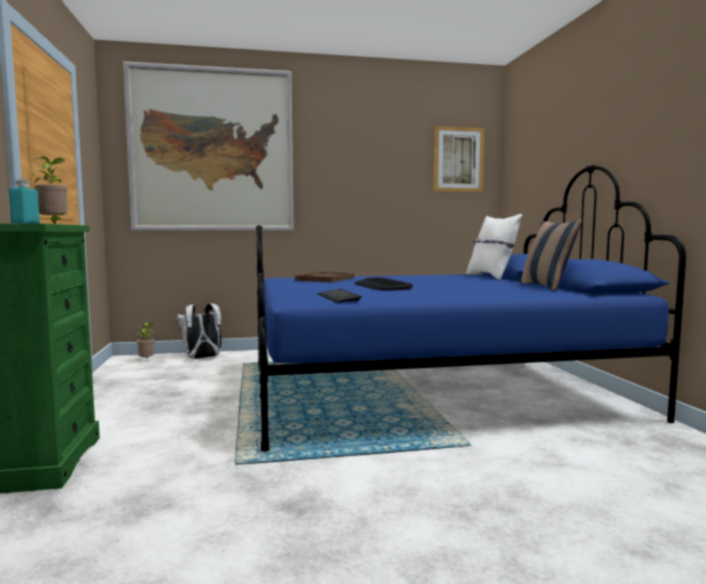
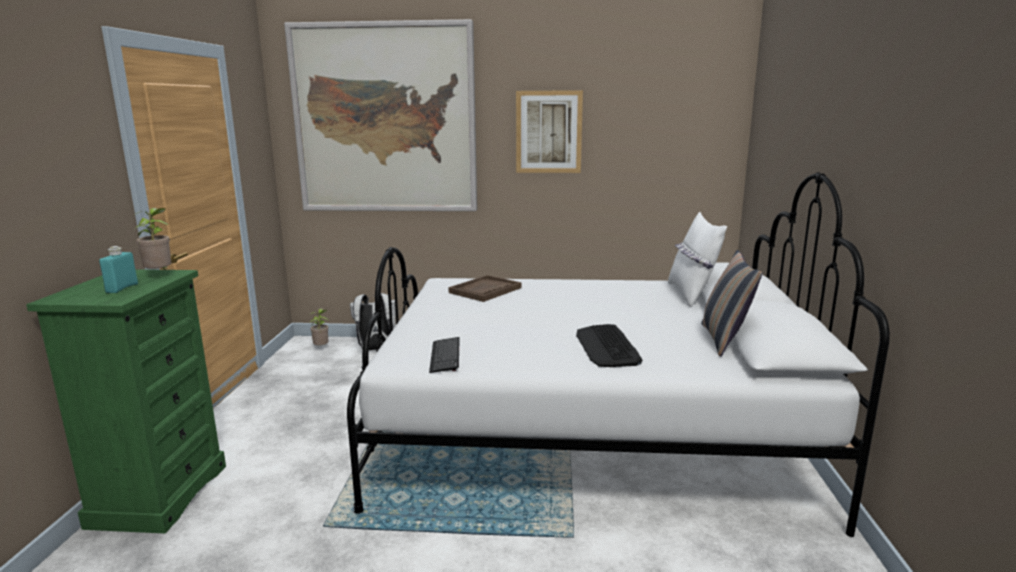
camera: 15 degrees right, 10 degrees up
blue bed [256,165,687,452] -> white bed [347,172,890,537]
keyboard [355,277,413,291] -> keyboard moved to [576,324,642,367]
picture [434,126,484,192] -> picture moved to [516,90,583,173]

